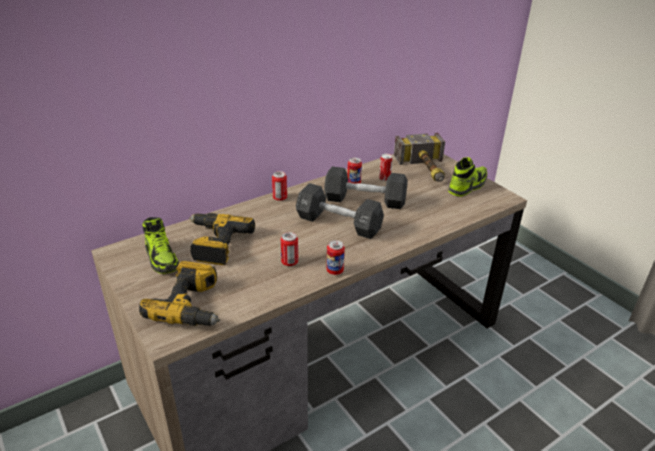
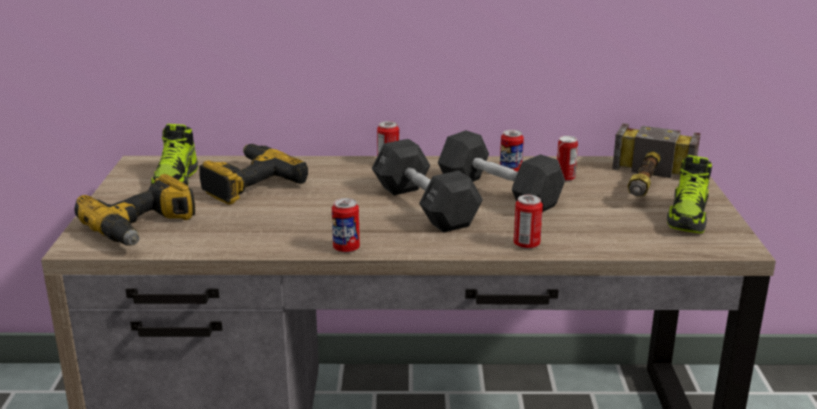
camera: 35 degrees right, 10 degrees down
can [280,232,298,266] -> can moved to [514,195,543,249]
shoe [448,157,487,197] -> shoe turned 120 degrees clockwise [667,155,712,233]

